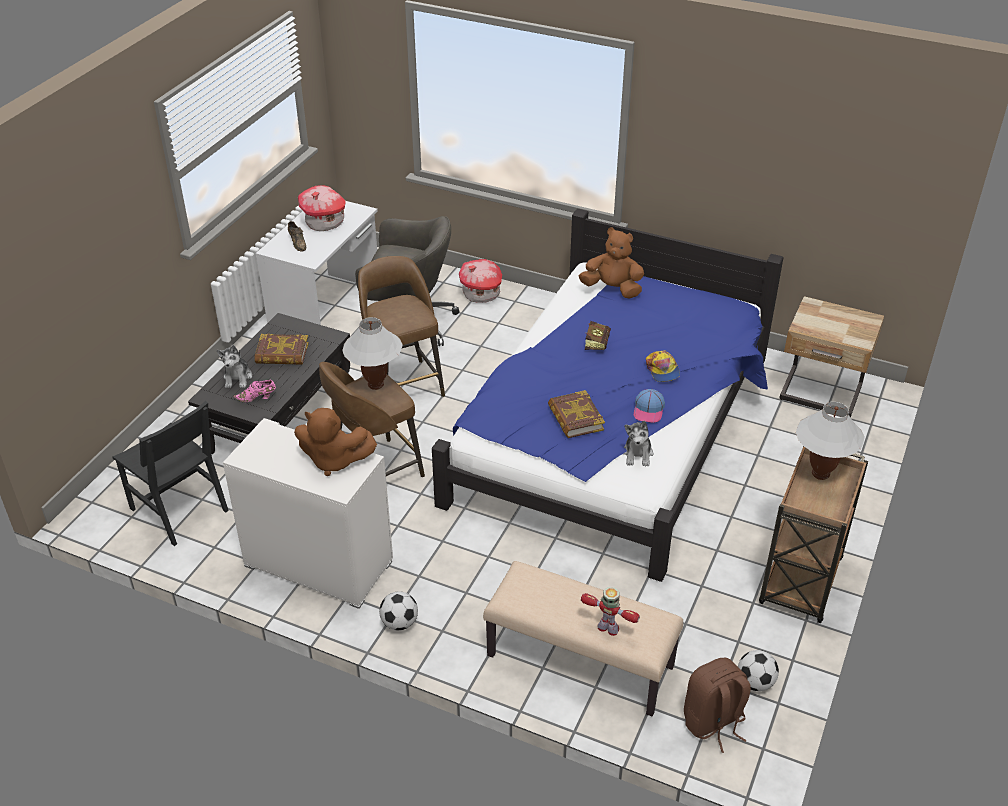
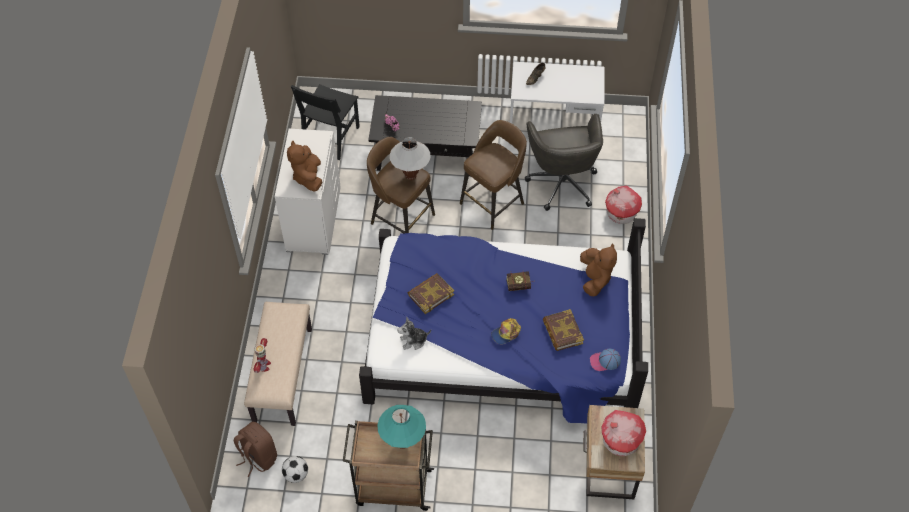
camera: 70 degrees right, 15 degrees up
plush toy [216,345,252,388] -> none
book [255,333,309,365] -> book moved to [543,309,584,351]
toy house [298,185,346,231] -> toy house moved to [601,410,646,456]
football [379,591,418,630] -> none
cap [634,389,665,423] -> cap moved to [590,348,621,371]
white table lamp [796,402,865,480] -> turquoise table lamp [377,405,426,449]

